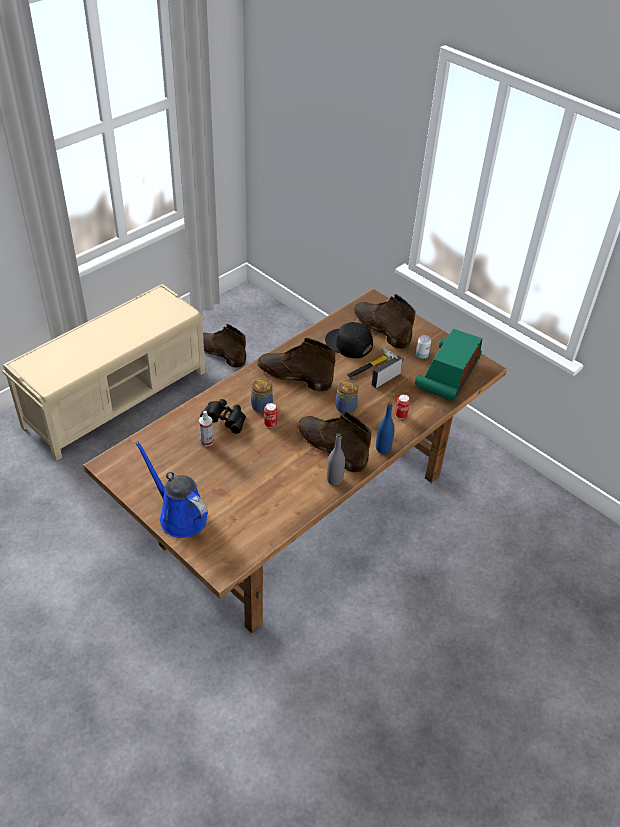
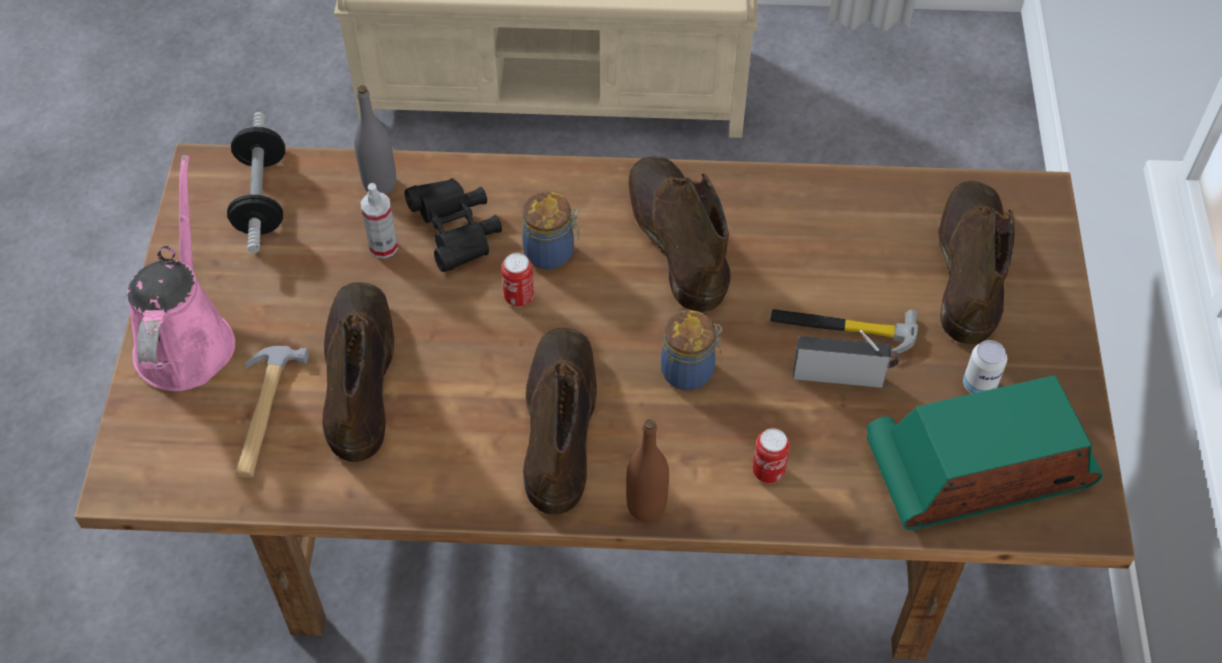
camera: 50 degrees right, 10 degrees up
blue watering can [135,441,208,538] -> pink watering can [127,155,235,391]
brown boot [203,324,246,368] -> brown boot moved to [322,282,394,462]
black cap [325,322,373,358] -> none
grey bottle [327,433,345,485] -> grey bottle moved to [354,85,396,195]
blue bottle [376,402,395,454] -> brown bottle [626,419,669,522]
none -> dumbbell [227,112,285,253]
none -> hammer [236,346,309,477]

